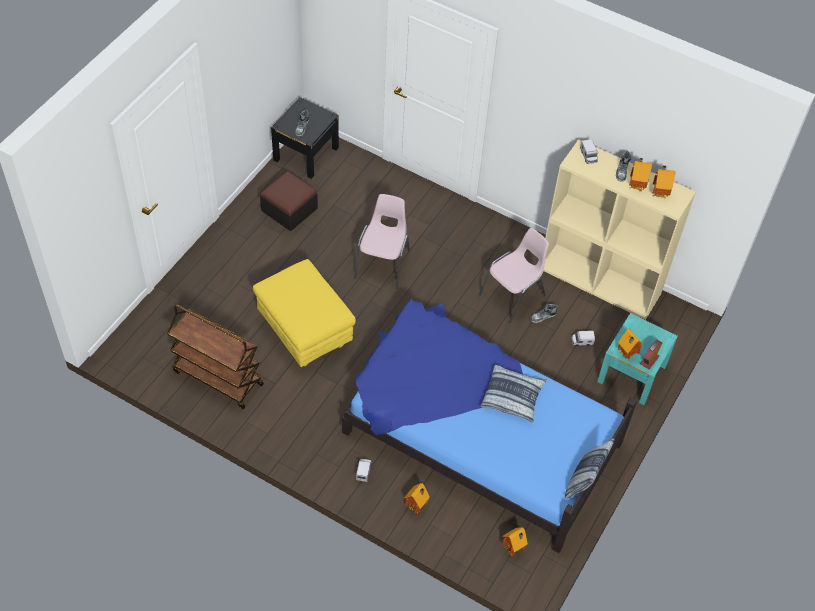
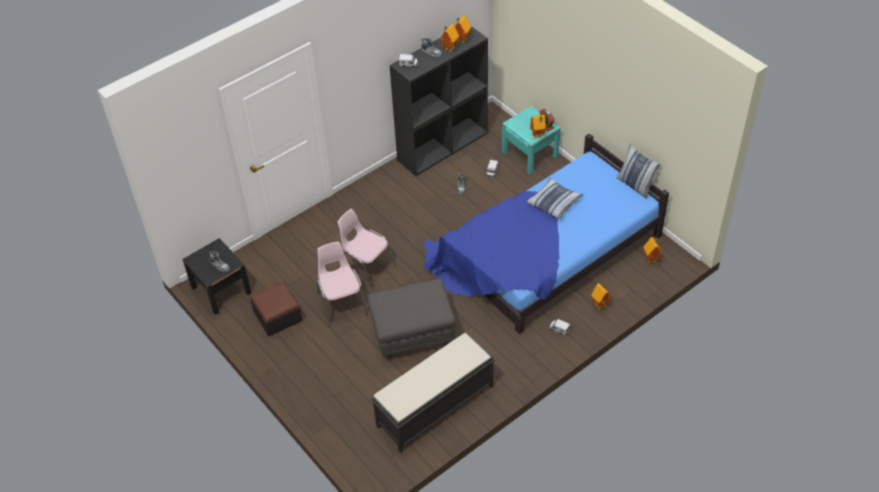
camera: 65 degrees left, 5 degrees down
brown cart [167,304,264,409] -> black bench [371,333,495,453]
yellow ottoman [253,259,356,367] -> grey ottoman [367,278,456,358]
pink chair [479,228,549,323] -> pink chair moved to [317,242,368,327]
beige bookcase [544,139,696,320] -> black bookcase [390,26,488,176]

